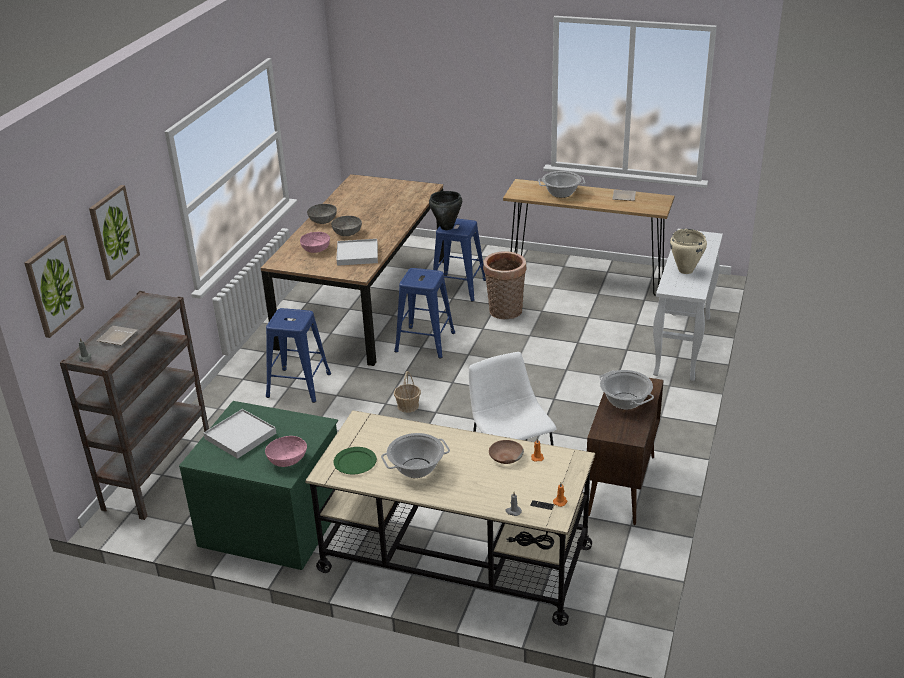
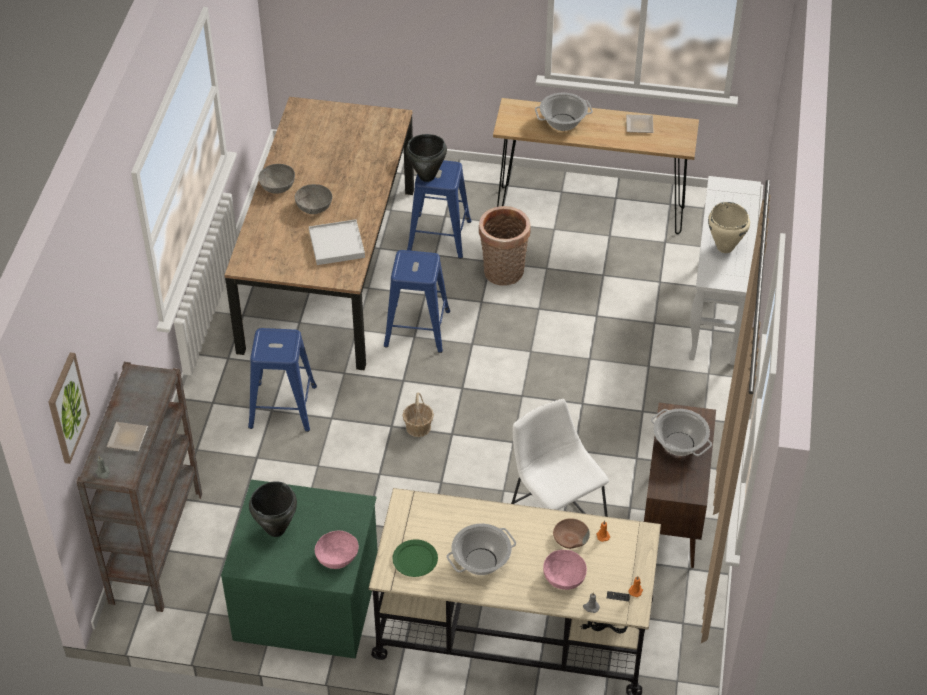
camera: 10 degrees left, 15 degrees up
picture [89,185,140,280] -> none
white tray [203,409,276,459] -> black cooking pot [249,481,297,537]
pink bowl [300,232,330,253] -> pink bowl moved to [543,550,587,590]

